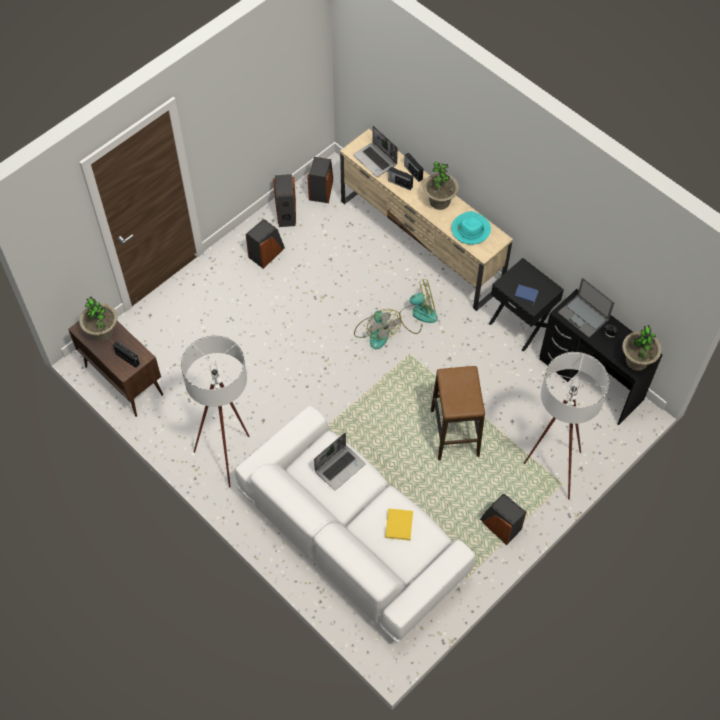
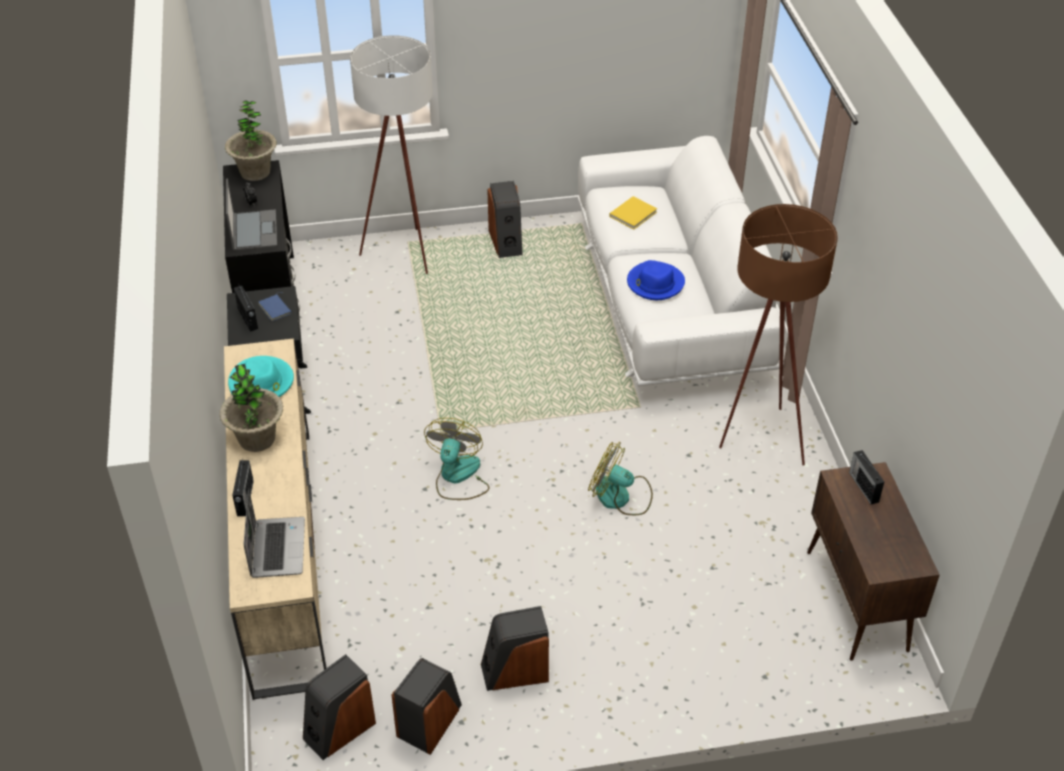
camera: 145 degrees left, 15 degrees down
potted plant [79,296,117,341] -> none
white floor lamp [181,335,249,487] -> brown floor lamp [719,204,838,466]
laptop [314,432,366,490] -> blue hat [627,260,685,300]
radio [388,167,413,190] -> radio moved to [234,285,258,332]
fan [399,279,438,334] -> fan moved to [588,442,653,515]
stool [431,366,485,460] -> none

